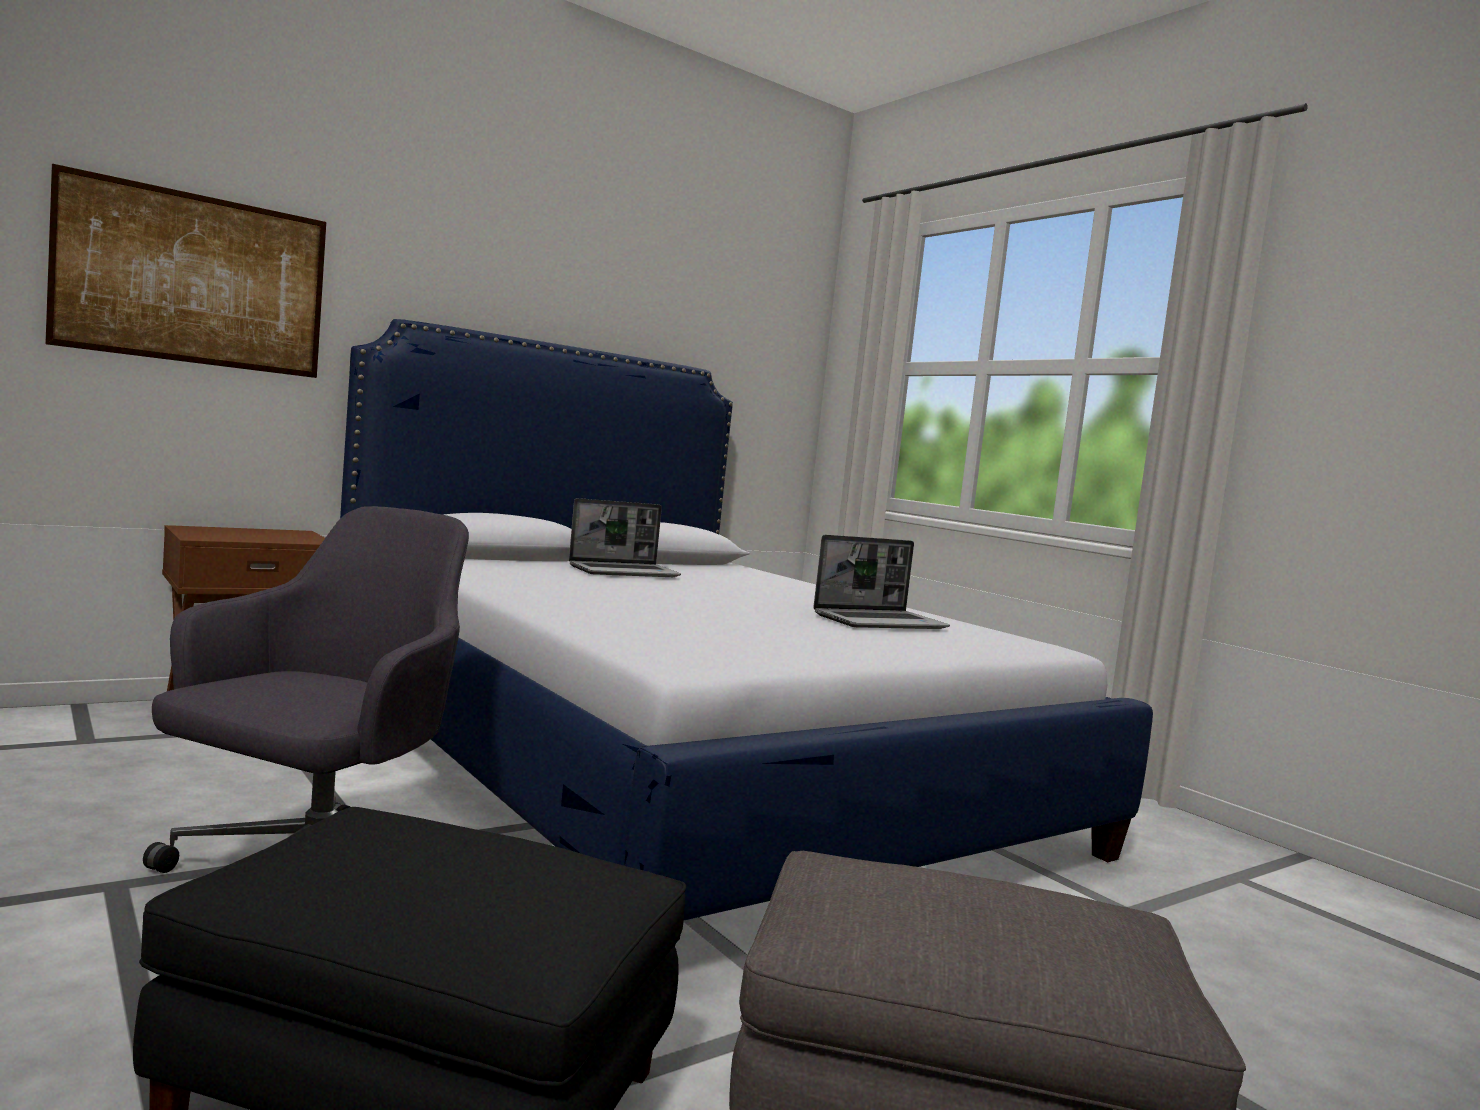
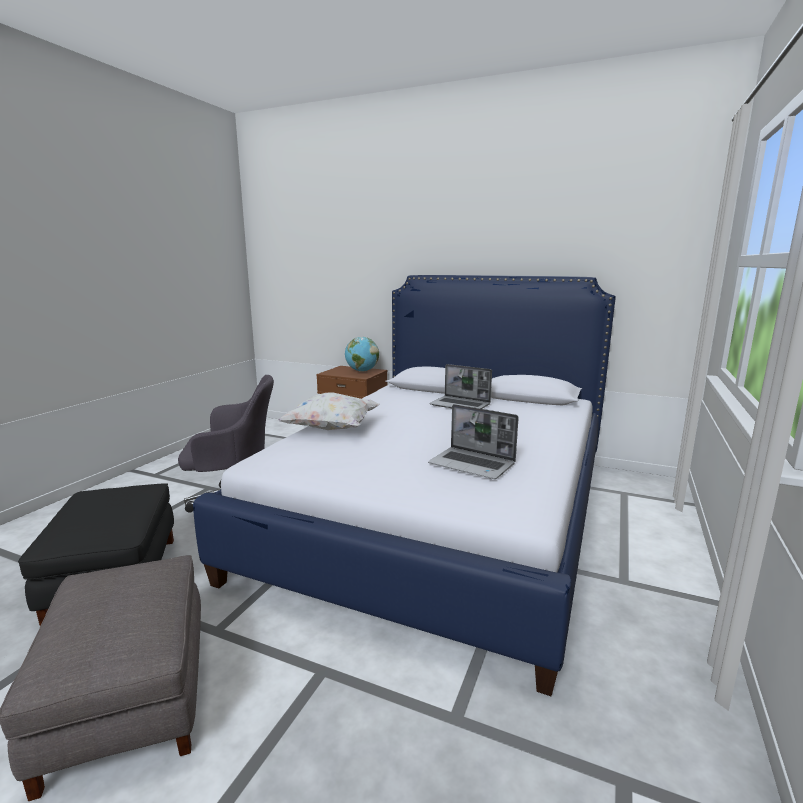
camera: 60 degrees right, 10 degrees up
picture [45,163,326,378] -> none
none -> white pillow [278,392,380,430]
none -> globe [345,337,379,372]

